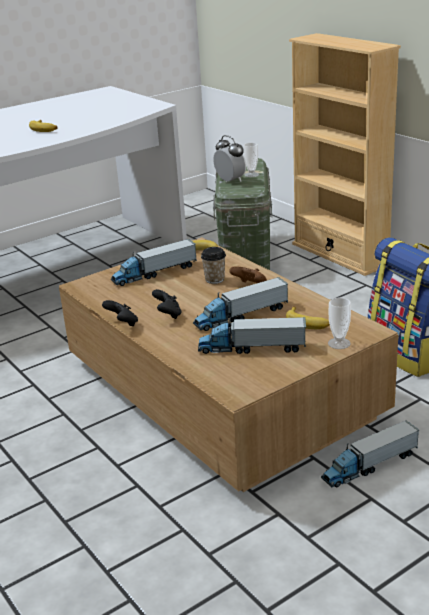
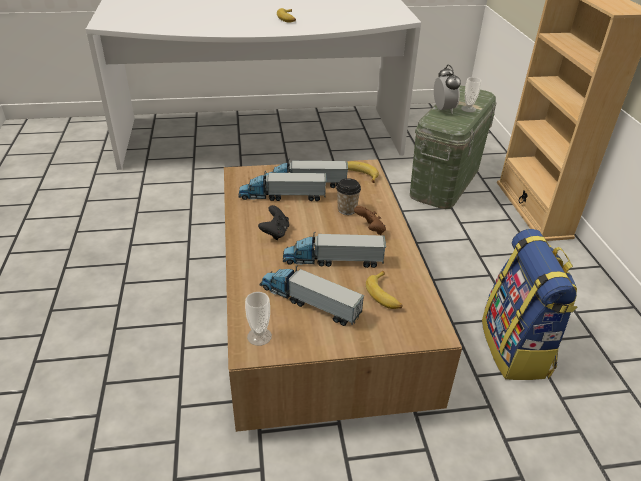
camera: 25 degrees right, 10 degrees up
black game controller [102,300,138,326] -> none
toy truck [321,420,419,487] -> toy truck moved to [238,171,327,201]
cup [328,297,351,349] -> cup moved to [245,292,272,346]

